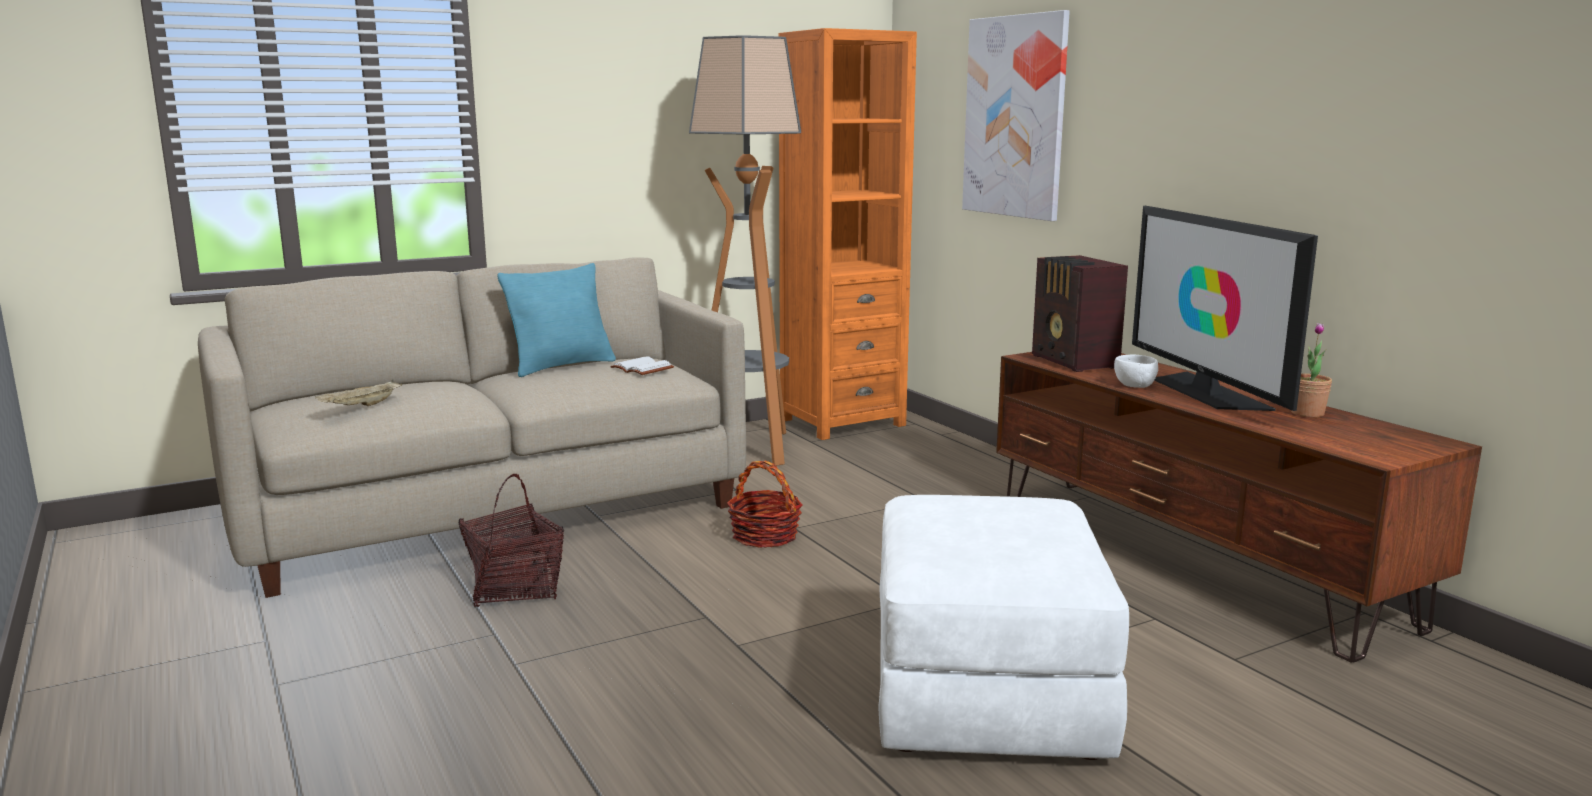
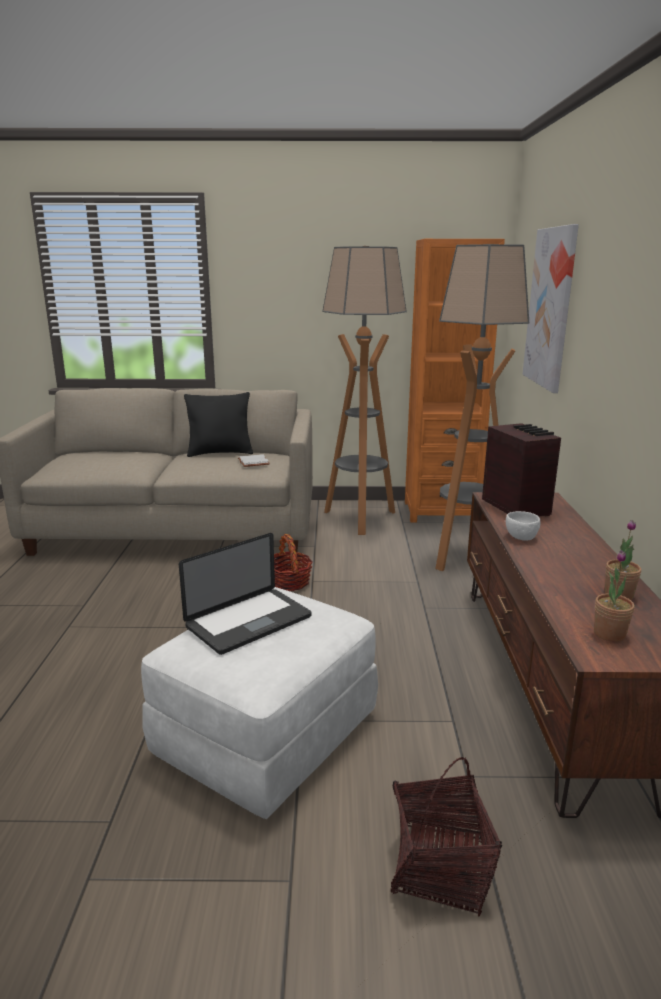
camera: 30 degrees right, 5 degrees up
beige tray [315,379,402,406] -> none
basket [459,474,564,607] -> basket moved to [391,757,502,916]
turquoise pillow [497,263,616,377] -> black pillow [184,392,253,457]
radio [1032,255,1128,372] -> radio turned 150 degrees clockwise [482,423,561,517]
television [1132,206,1318,411] -> none
none -> laptop [179,533,312,655]
none -> floor lamp [435,244,529,571]
none -> potted plant [594,550,635,642]

